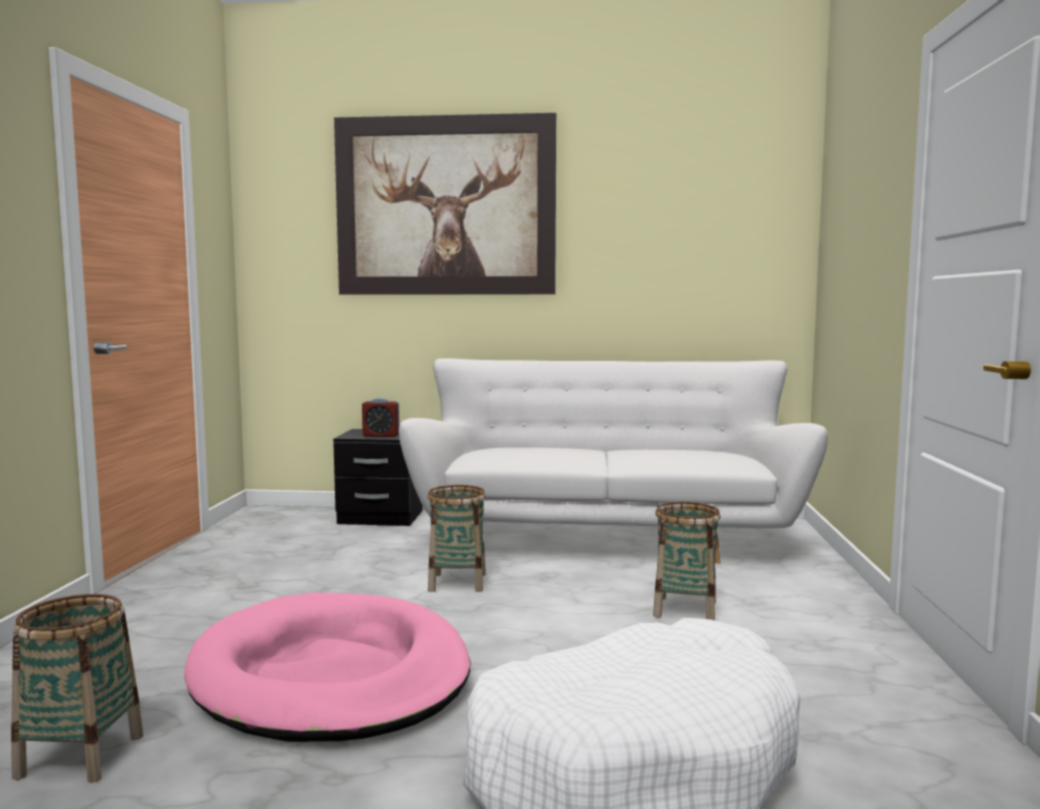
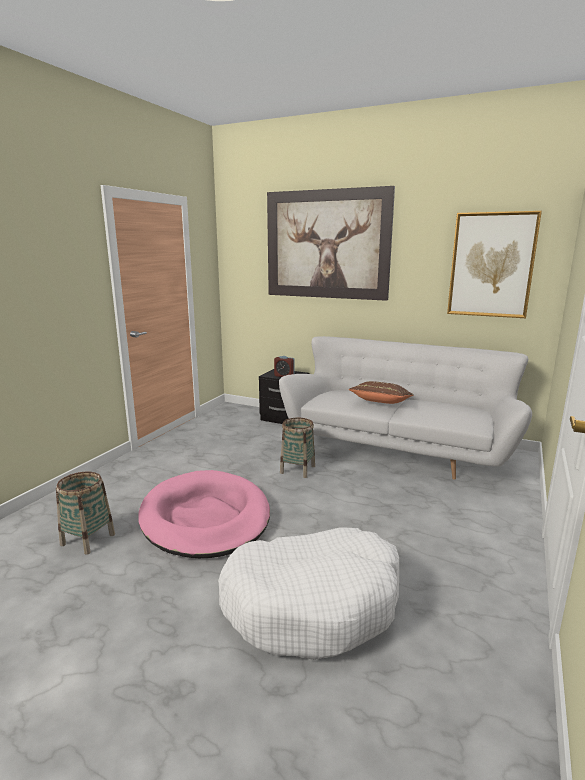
camera: 20 degrees right, 10 degrees up
basket [653,502,721,620] -> none
none -> brown pillow [349,381,414,404]
none -> picture [447,211,542,318]

